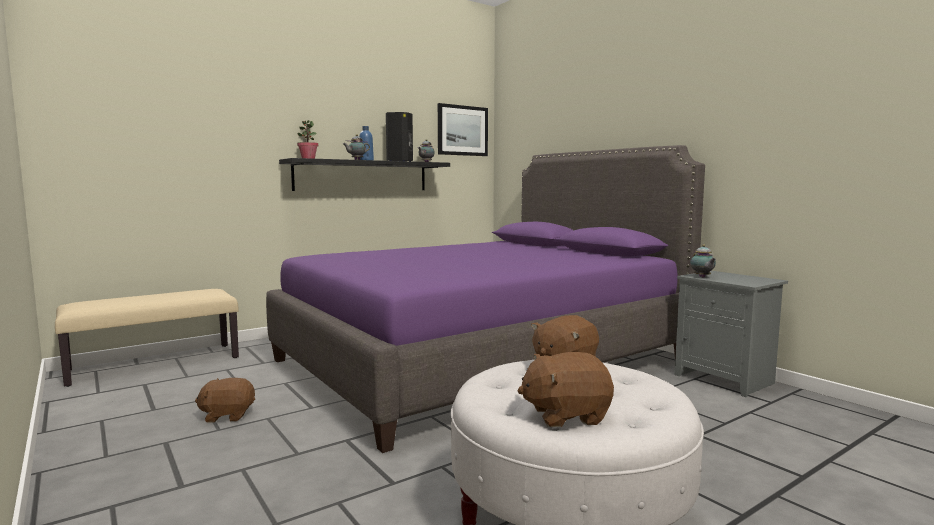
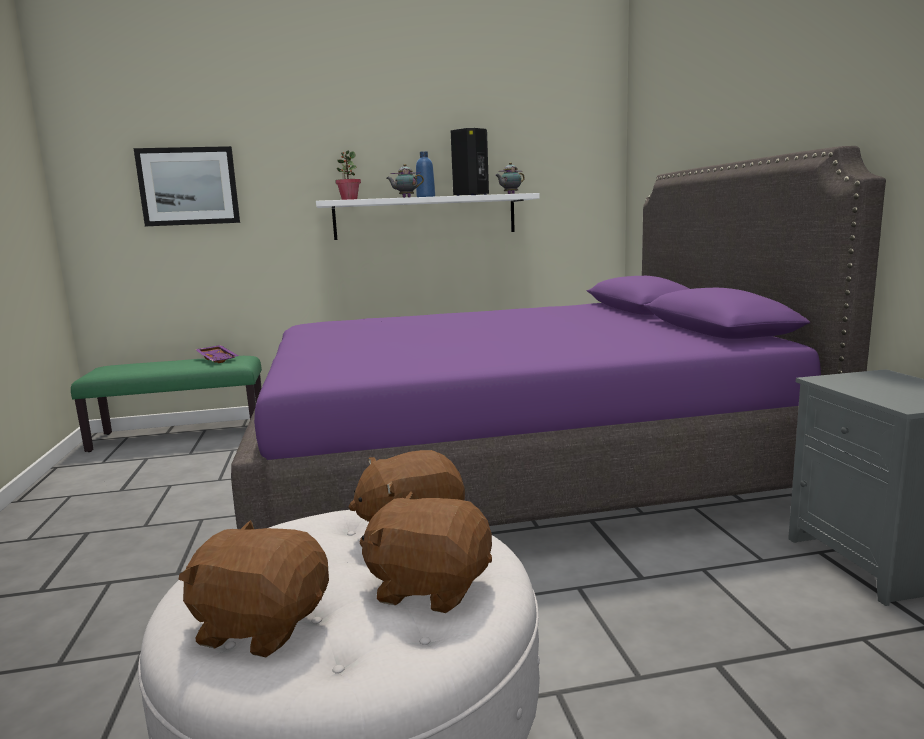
camera: 25 degrees right, 5 degrees up
beige bench [55,289,239,387] -> green bench [71,356,262,452]
brown plush toy [195,378,255,422] -> brown plush toy moved to [360,492,492,613]
black shelf [279,158,450,191] -> white shelf [316,193,540,240]
picture [438,103,488,156] -> picture moved to [134,146,240,226]
teapot [690,244,716,278] -> none
none -> purple tray [195,345,239,363]

